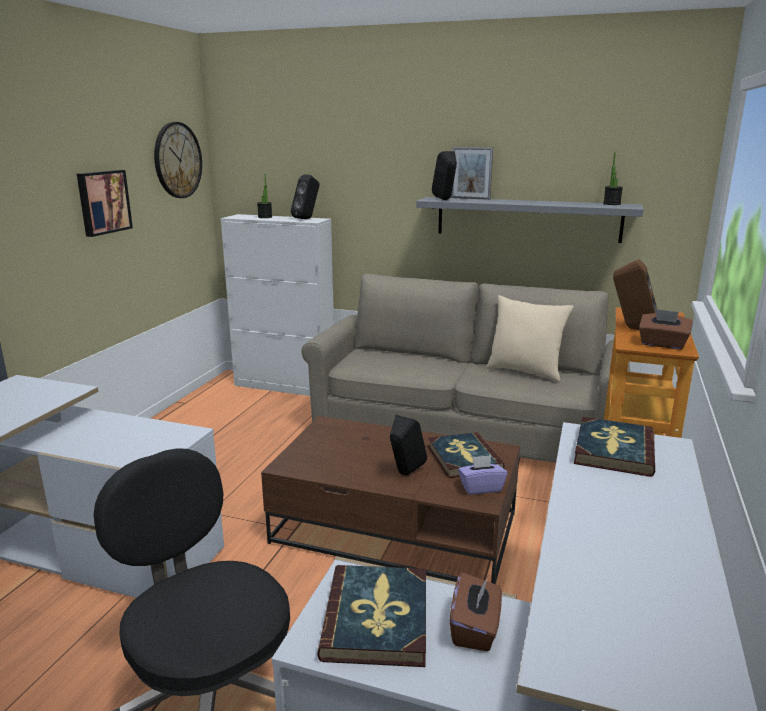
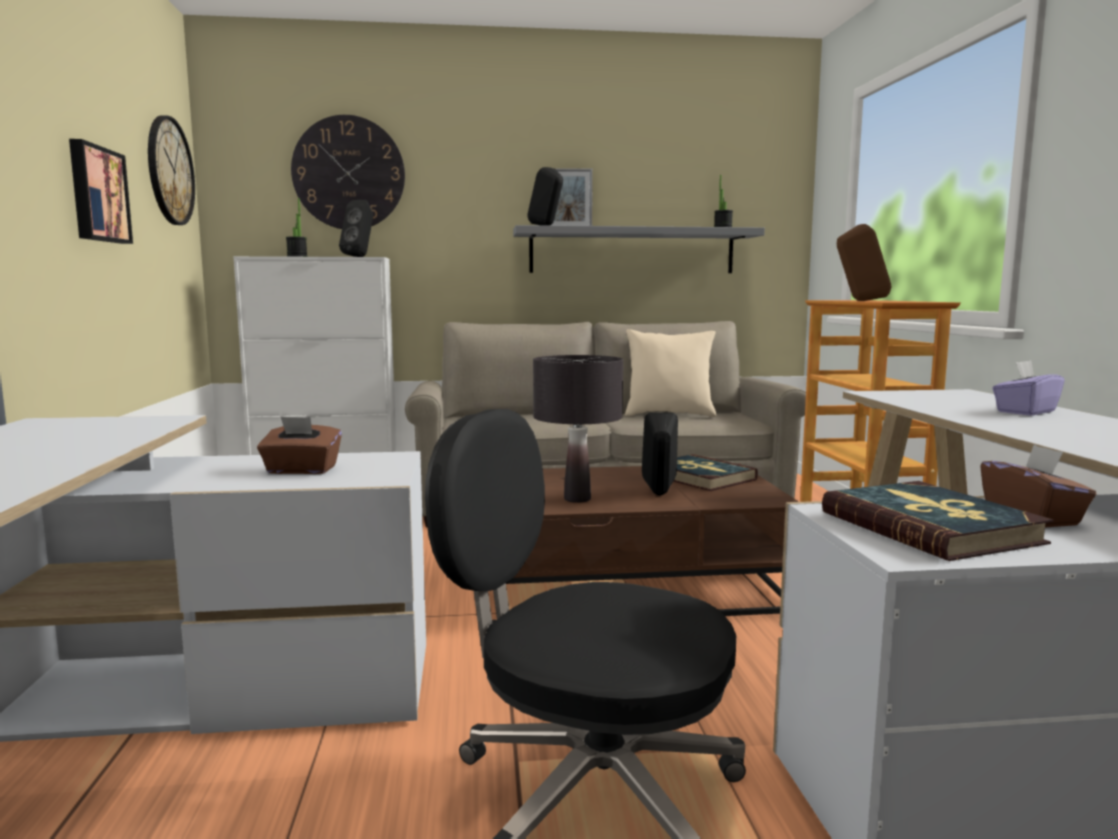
camera: 25 degrees left, 10 degrees down
purple tissue box [458,455,508,494] -> purple tissue box moved to [992,360,1065,416]
book [574,417,655,477] -> none
brown tissue box [639,309,693,350] -> brown tissue box moved to [257,416,342,474]
none -> wall clock [291,115,405,229]
none -> black table lamp [533,355,623,503]

